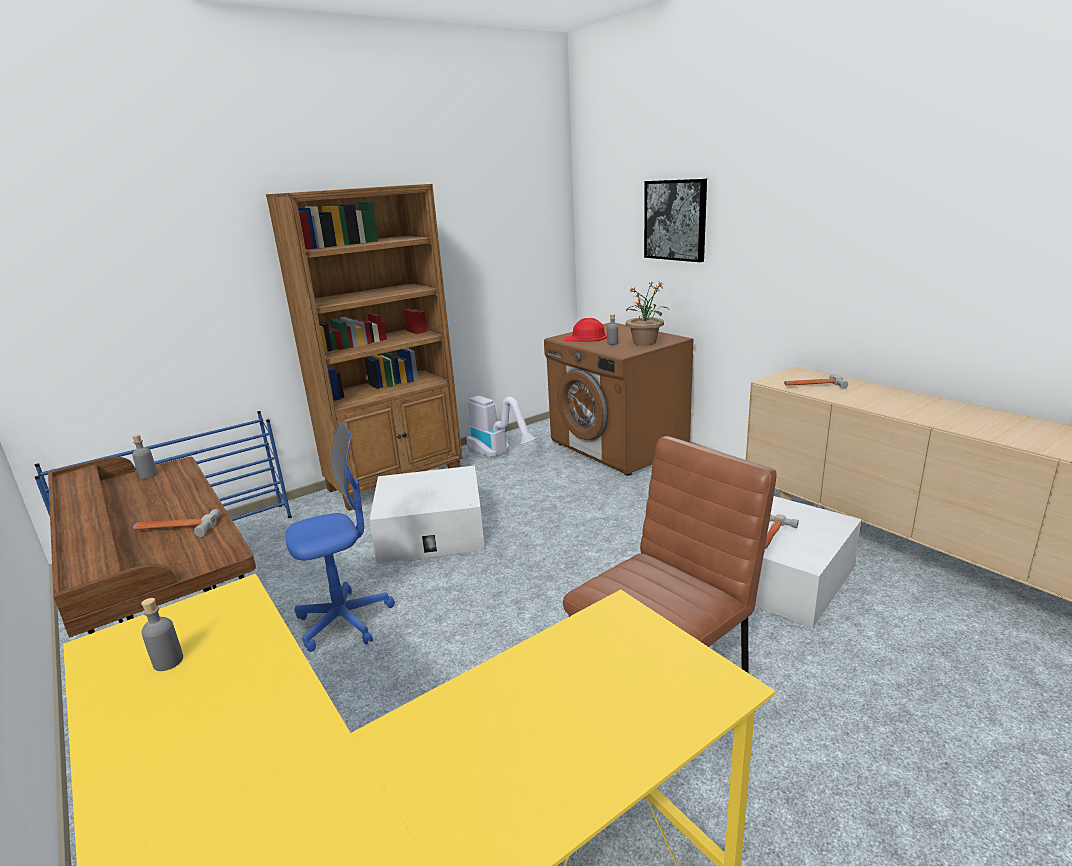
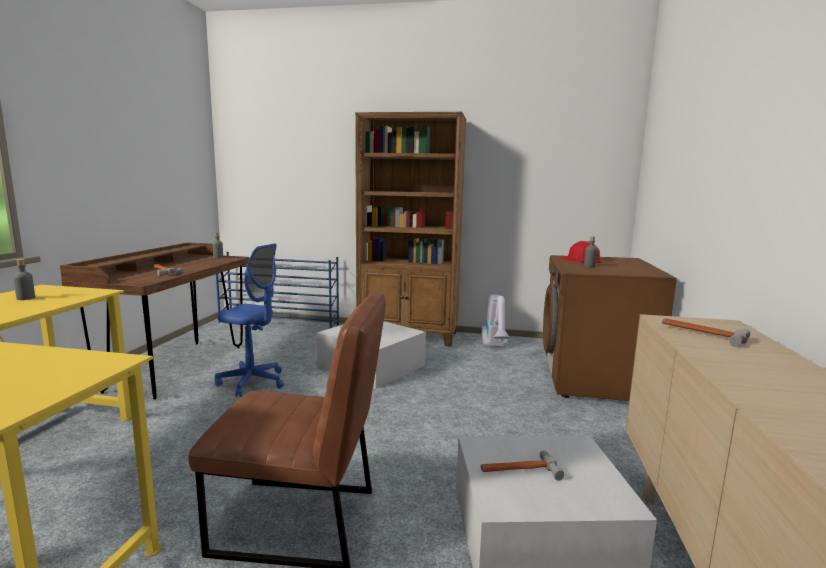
camera: 45 degrees right, 10 degrees down
potted plant [626,281,669,346] -> none
picture [644,179,707,262] -> none

